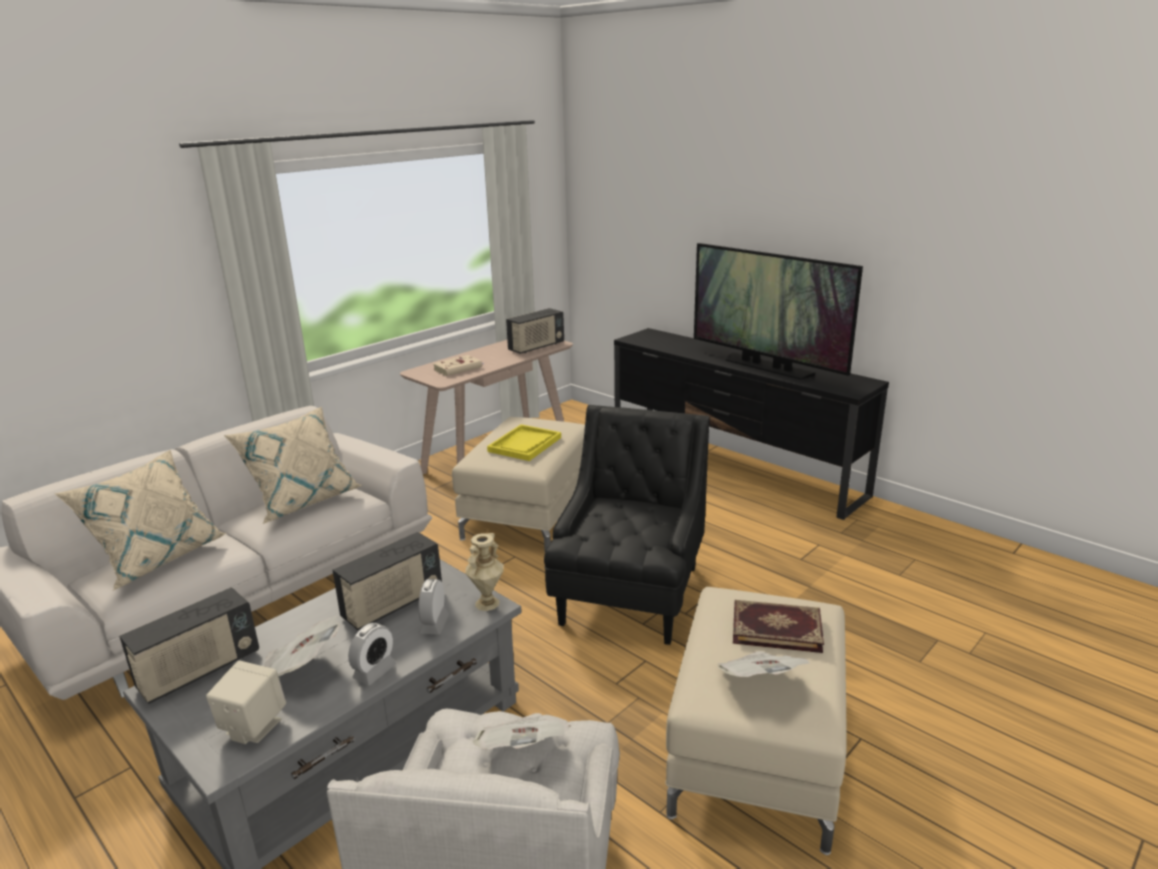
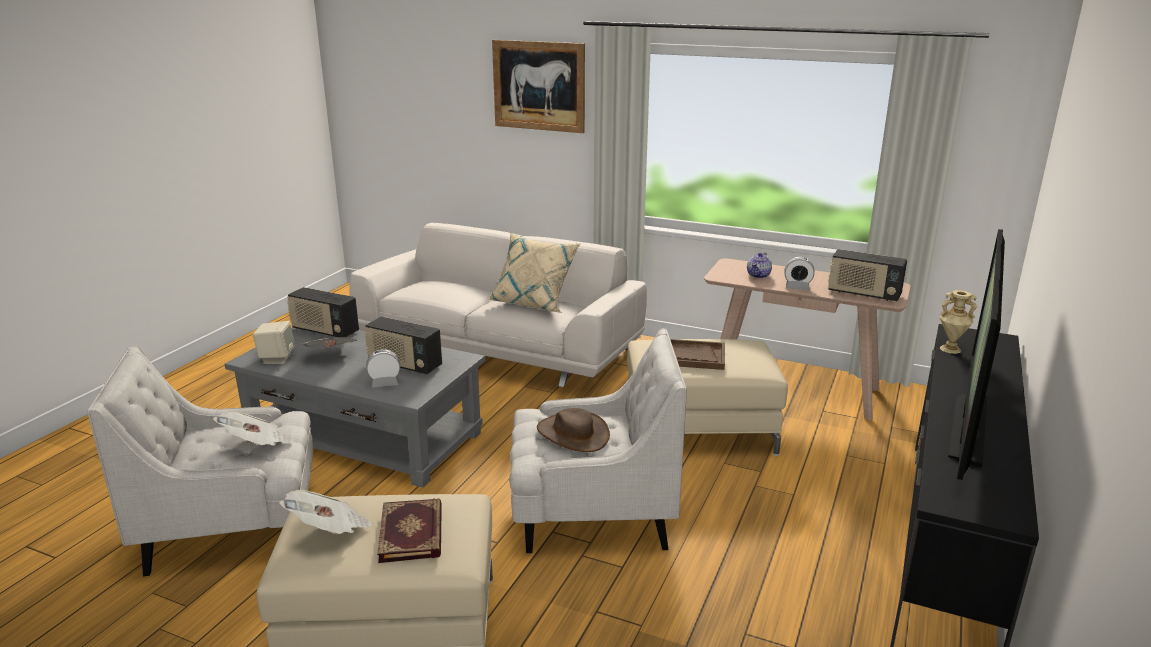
camera: 70 degrees right, 0 degrees up
beige pillow [54,450,226,591] -> none
alarm clock [348,623,396,686] -> alarm clock moved to [784,257,815,290]
beige book [433,355,483,376] -> teapot [747,252,772,278]
beige vase [465,533,504,611] -> beige vase moved to [940,290,977,354]
yellow tray [487,424,561,461] -> brown tray [670,339,725,370]
black armchair [544,405,710,645] -> white armchair [509,328,687,553]
none -> picture [492,40,585,133]
none -> brown hat [537,408,610,452]

